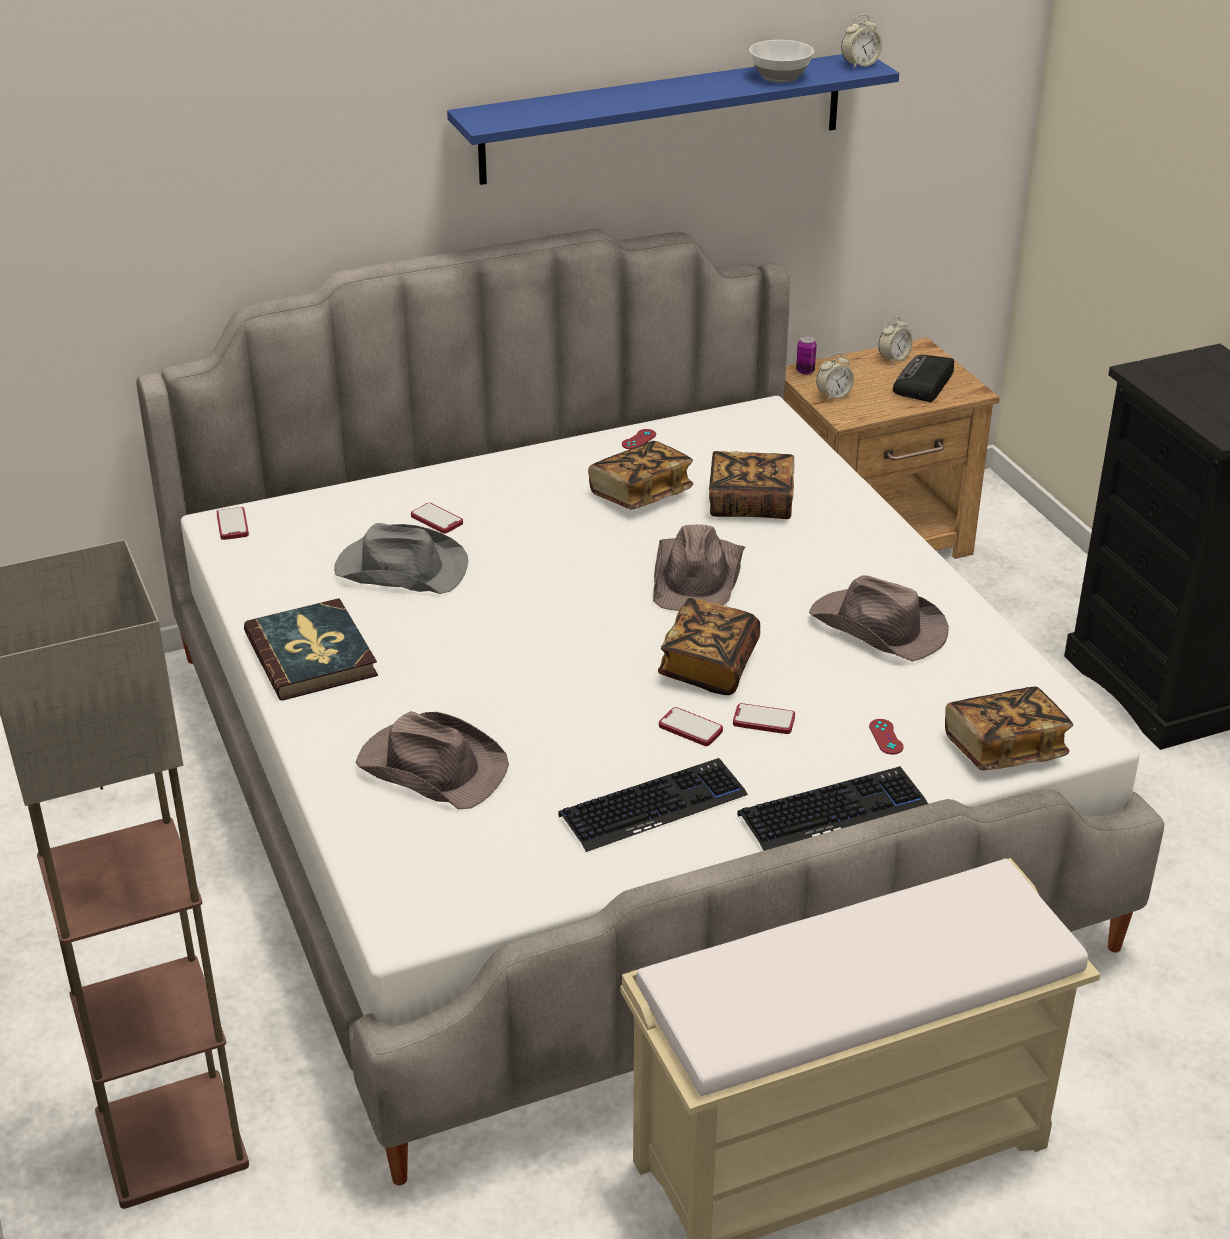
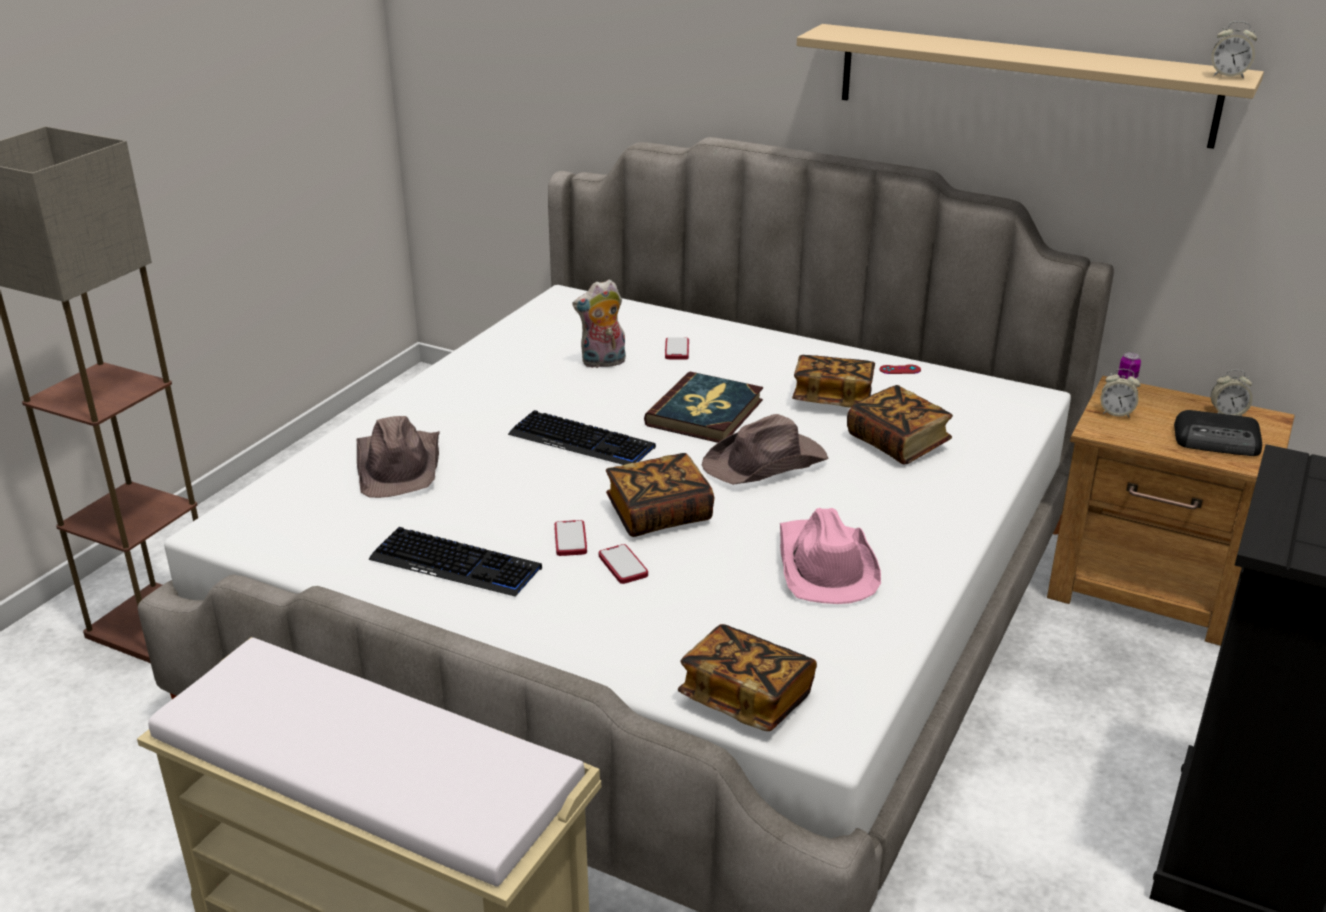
camera: 50 degrees right, 5 degrees down
phone [217,507,249,540] -> none
book [244,598,378,701] -> book moved to [644,372,763,443]
grey hat [334,523,468,594] -> plush toy [572,279,626,368]
blue shelf [447,54,899,185] -> beige shelf [797,24,1264,149]
keyboard [737,766,928,851] -> keyboard moved to [508,410,656,465]
bowl [749,40,814,83] -> none
brown hat [809,575,949,662] -> pink hat [780,508,881,604]
red game controller [869,719,904,755] -> none
radio [893,355,954,402] -> radio turned 150 degrees counterclockwise [1174,410,1262,456]

